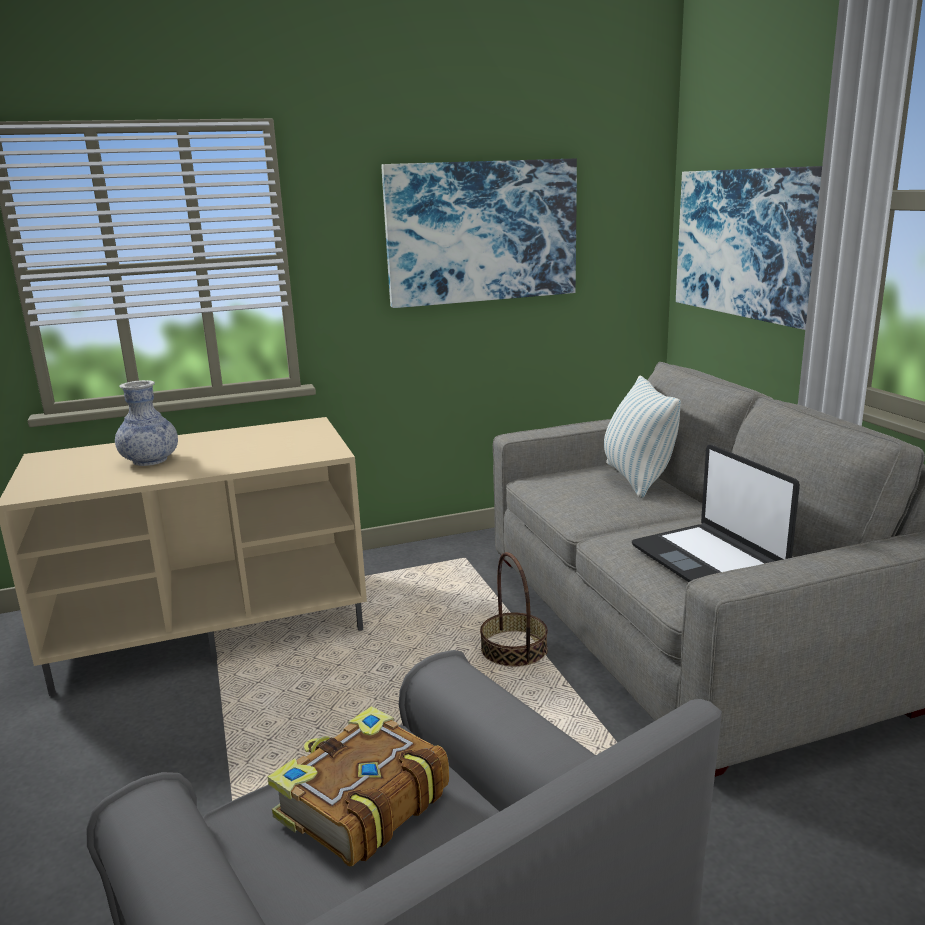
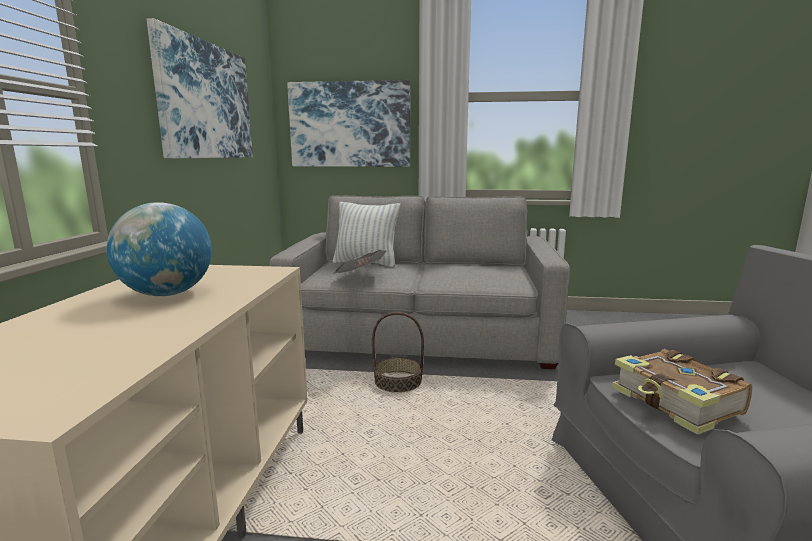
camera: 65 degrees left, 5 degrees down
vase [115,380,178,466] -> none
laptop [632,445,800,582] -> none
none -> globe [107,202,212,296]
none -> newspaper [333,250,387,274]

